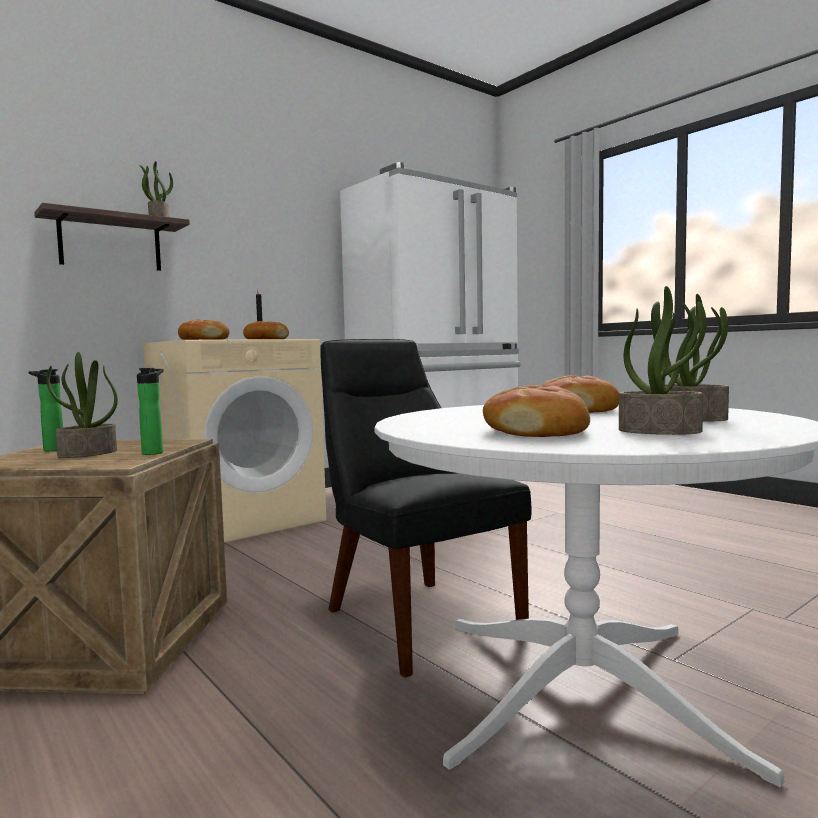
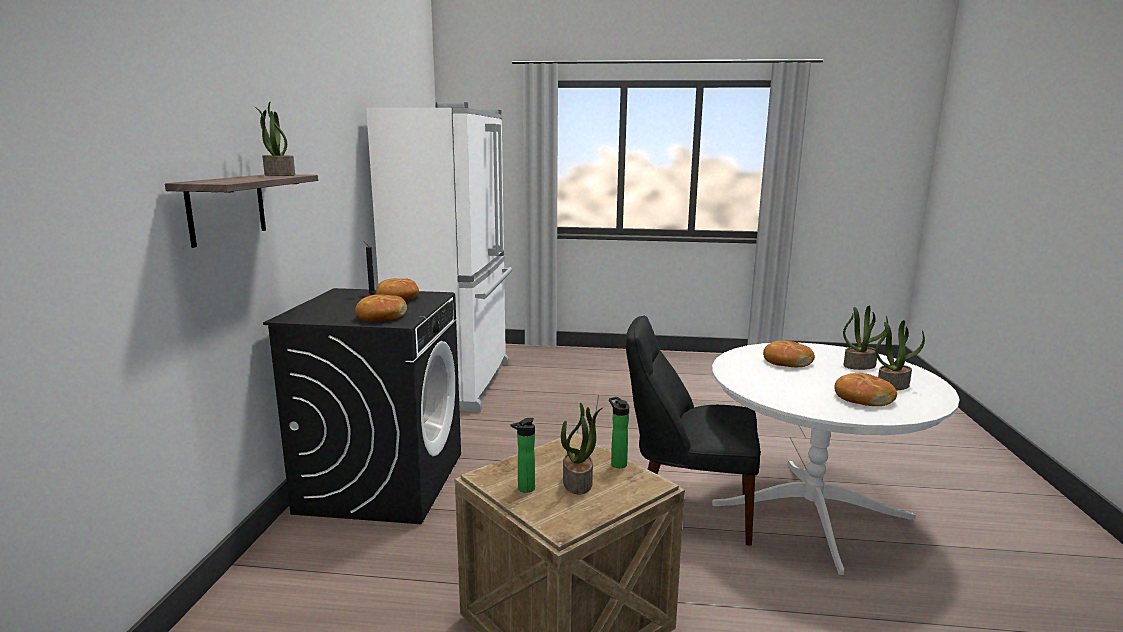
camera: 45 degrees left, 10 degrees up
beige washing machine [142,339,326,543] -> black washing machine [263,288,461,524]

